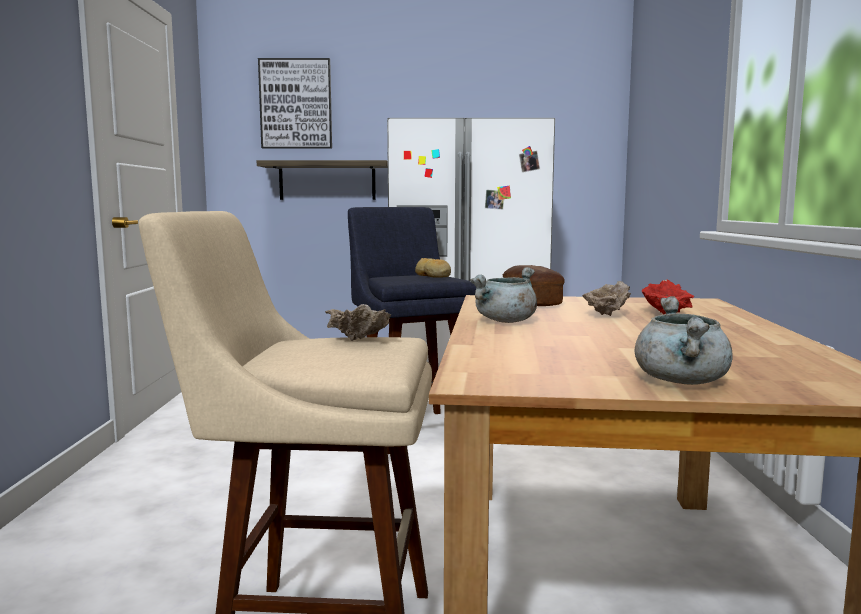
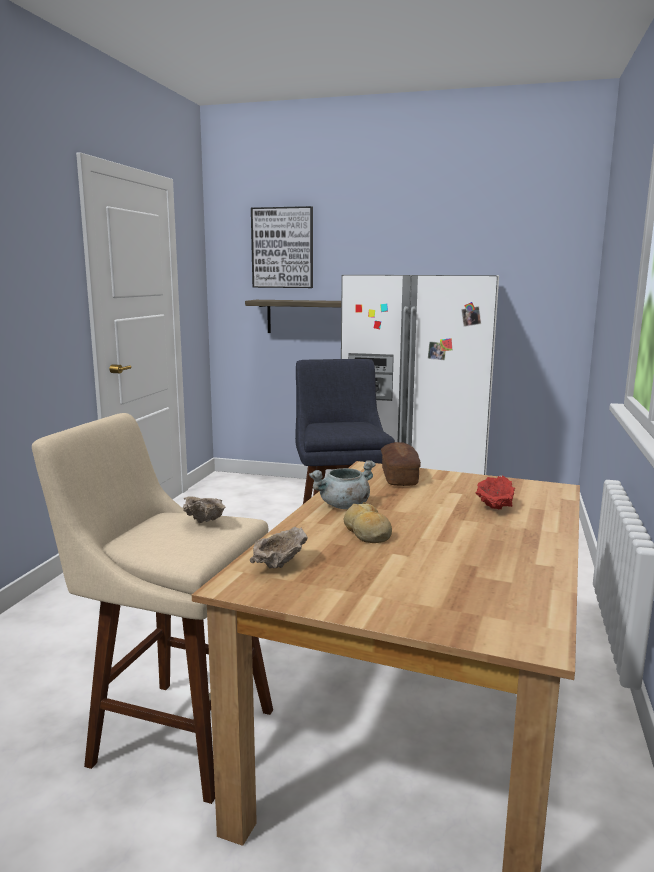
camera: 15 degrees right, 5 degrees up
bread [415,258,451,278] -> bread moved to [344,502,392,543]
beige bowl [582,281,631,316] -> beige bowl moved to [250,527,308,569]
grey cooking pot [635,296,733,385] -> none

